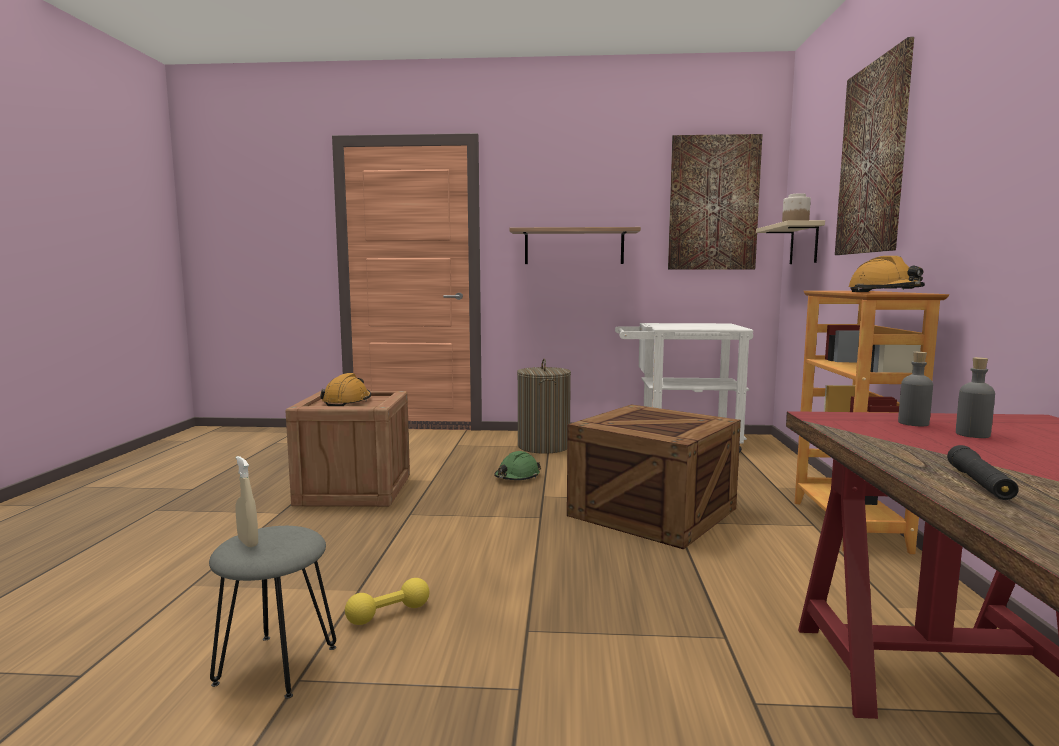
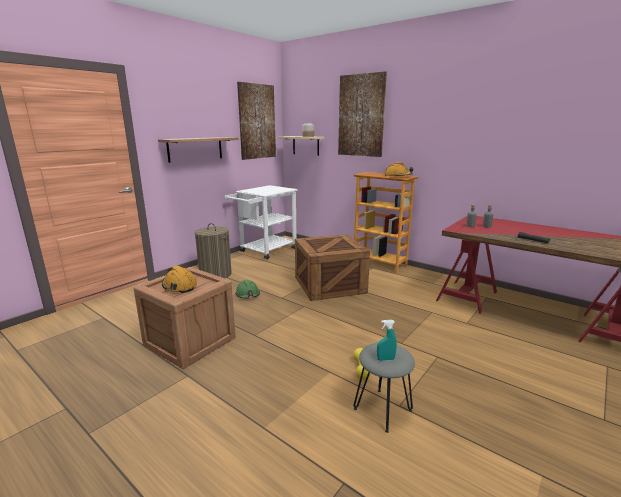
camera: 55 degrees left, 10 degrees up
beige spray bottle [236,456,258,547] -> turquoise spray bottle [377,320,397,361]

